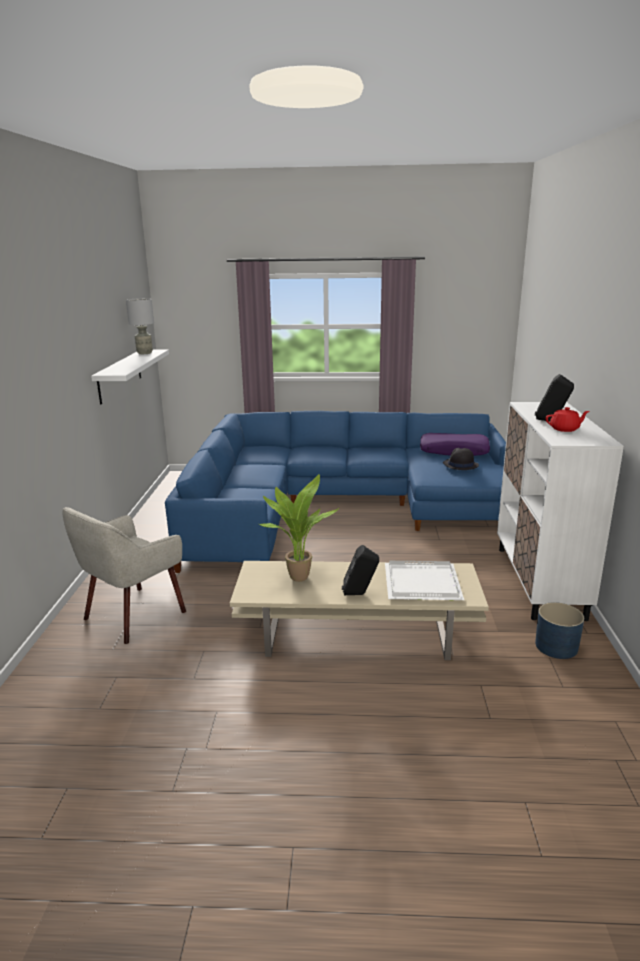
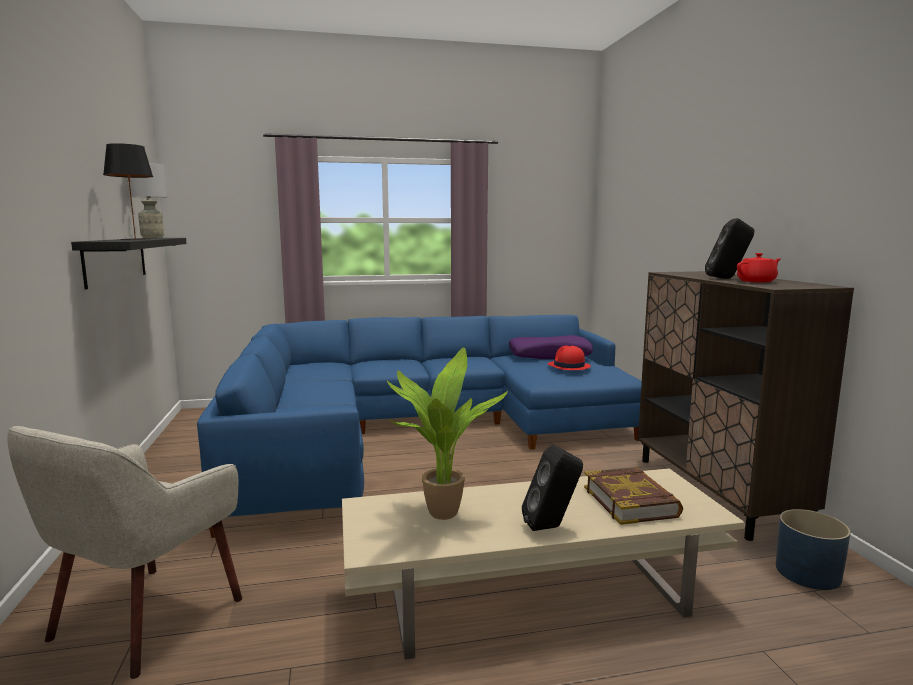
camera: 15 degrees left, 10 degrees down
white shelf [91,350,169,404] -> black shelf [71,238,187,289]
white tray [385,561,464,601] -> book [584,467,683,525]
black hat [443,448,479,470] -> red hat [548,346,591,370]
white cabinet [497,402,624,621] -> brown cabinet [638,271,854,541]
none -> black table lamp [103,143,153,240]

